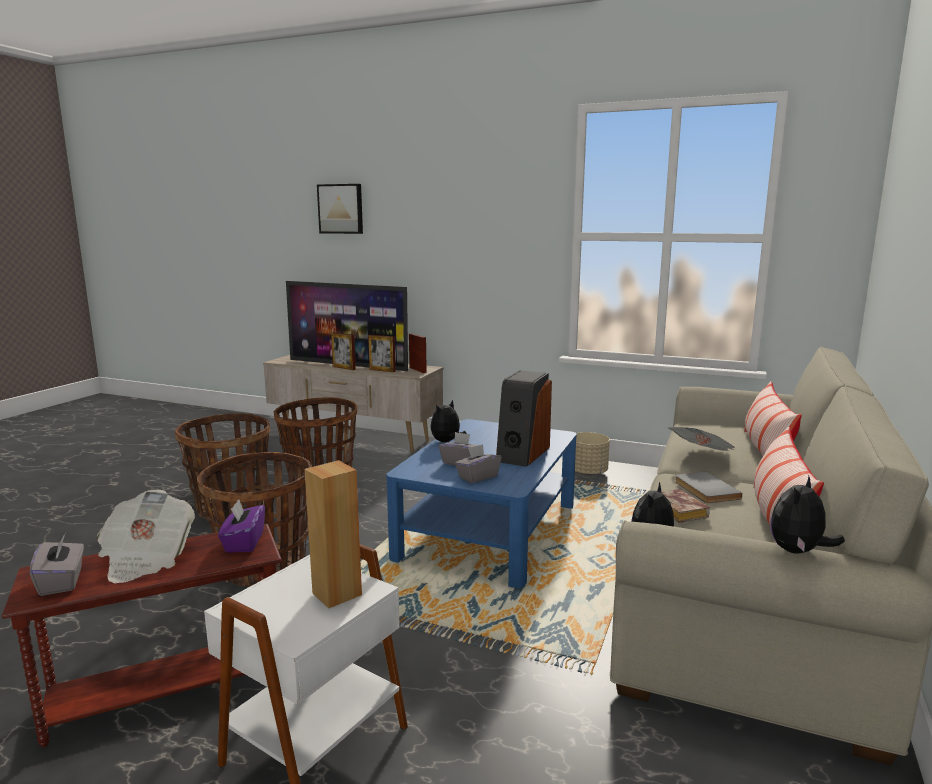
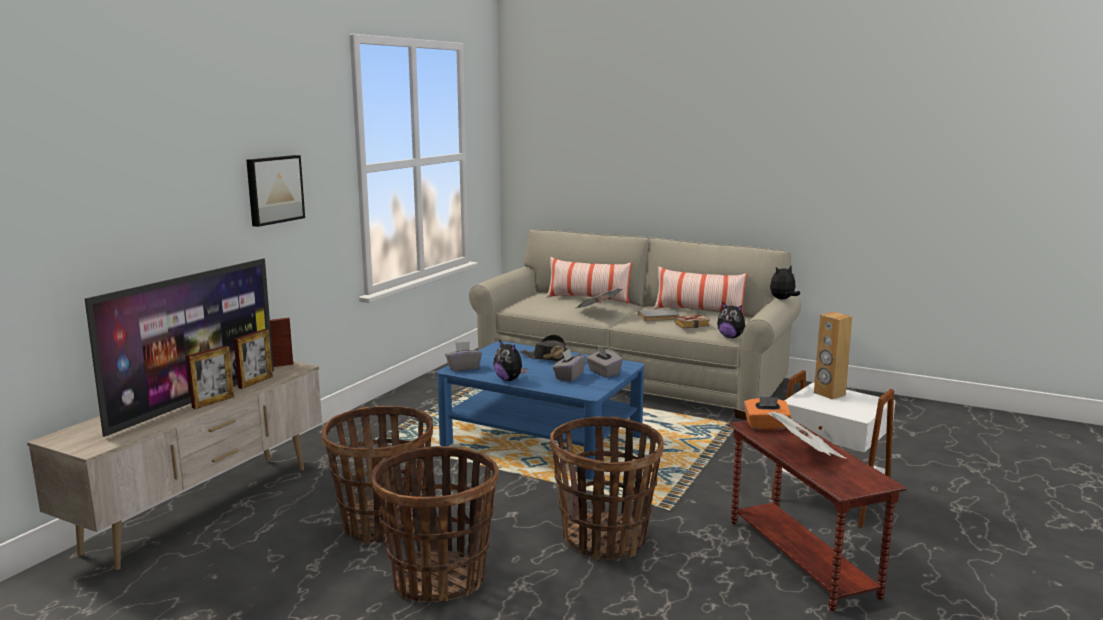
camera: 85 degrees left, 0 degrees up
grey tissue box [30,534,84,596] -> grey tissue box moved to [445,341,482,371]
purple tissue box [218,499,265,553] -> orange tissue box [744,396,791,430]
picture [317,184,363,234] -> picture moved to [246,155,305,227]
speaker [496,370,552,467] -> black hat [521,334,583,362]
beige planter [575,432,610,476] -> none
plush toy [770,476,845,554] -> plush toy turned 105 degrees clockwise [770,266,800,299]

